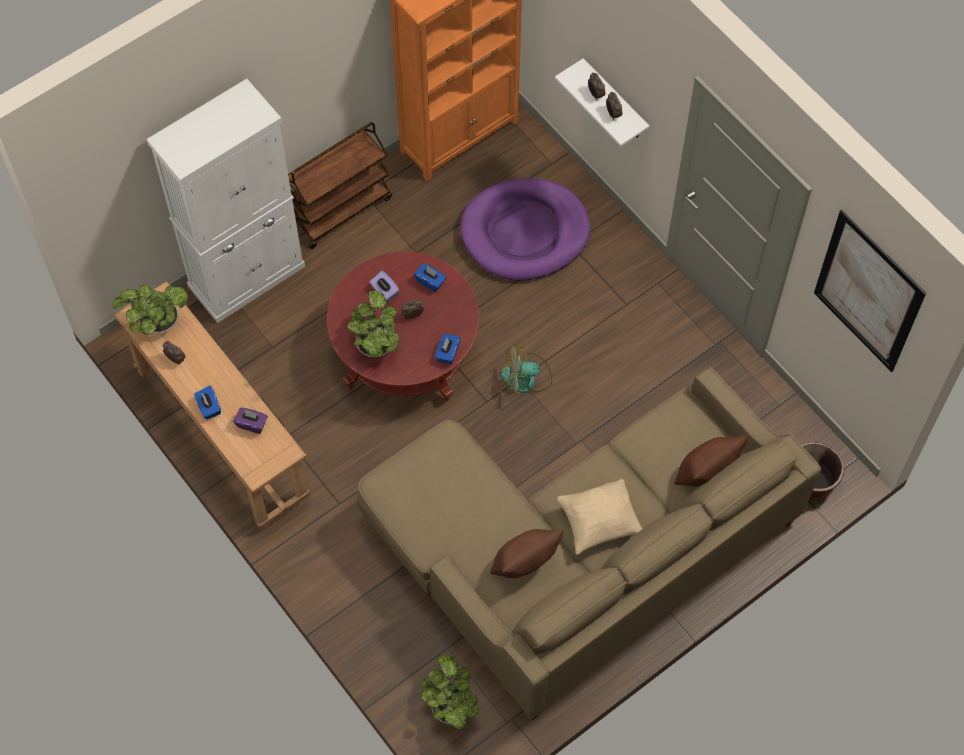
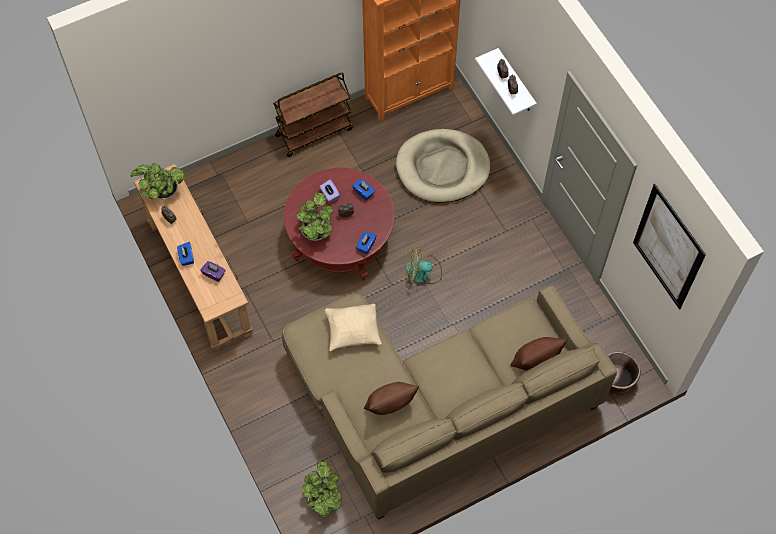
camera: 10 degrees right, 0 degrees up
white cabinet [146,79,305,323] -> none
purple dog bed [460,178,590,280] -> beige dog bed [396,129,491,203]
beige pillow [557,479,643,555] -> beige pillow moved to [325,304,382,351]

